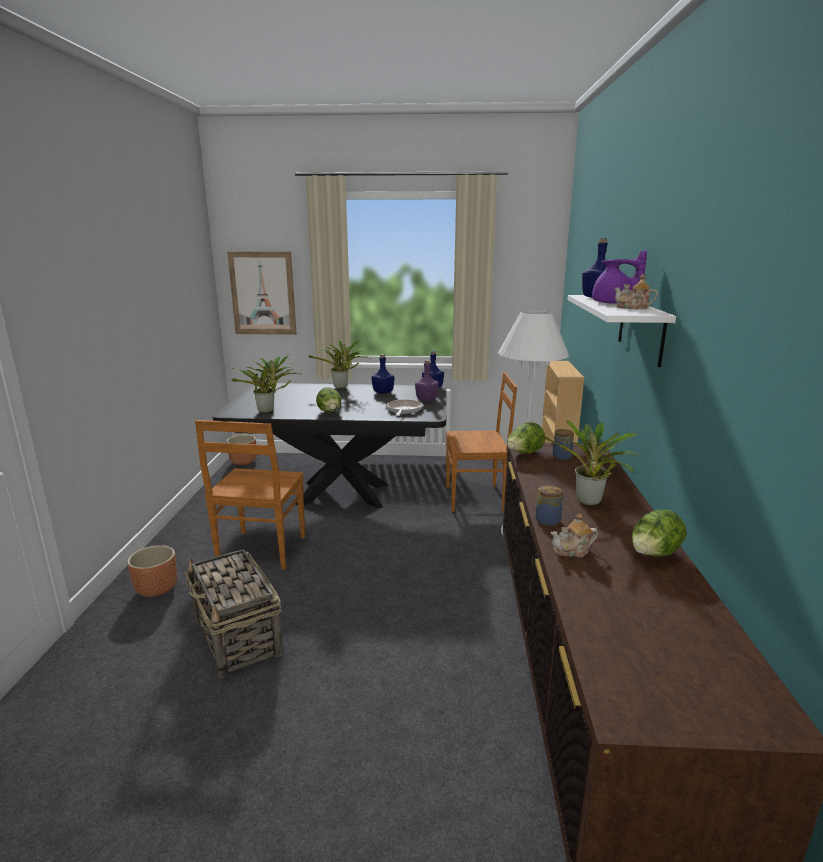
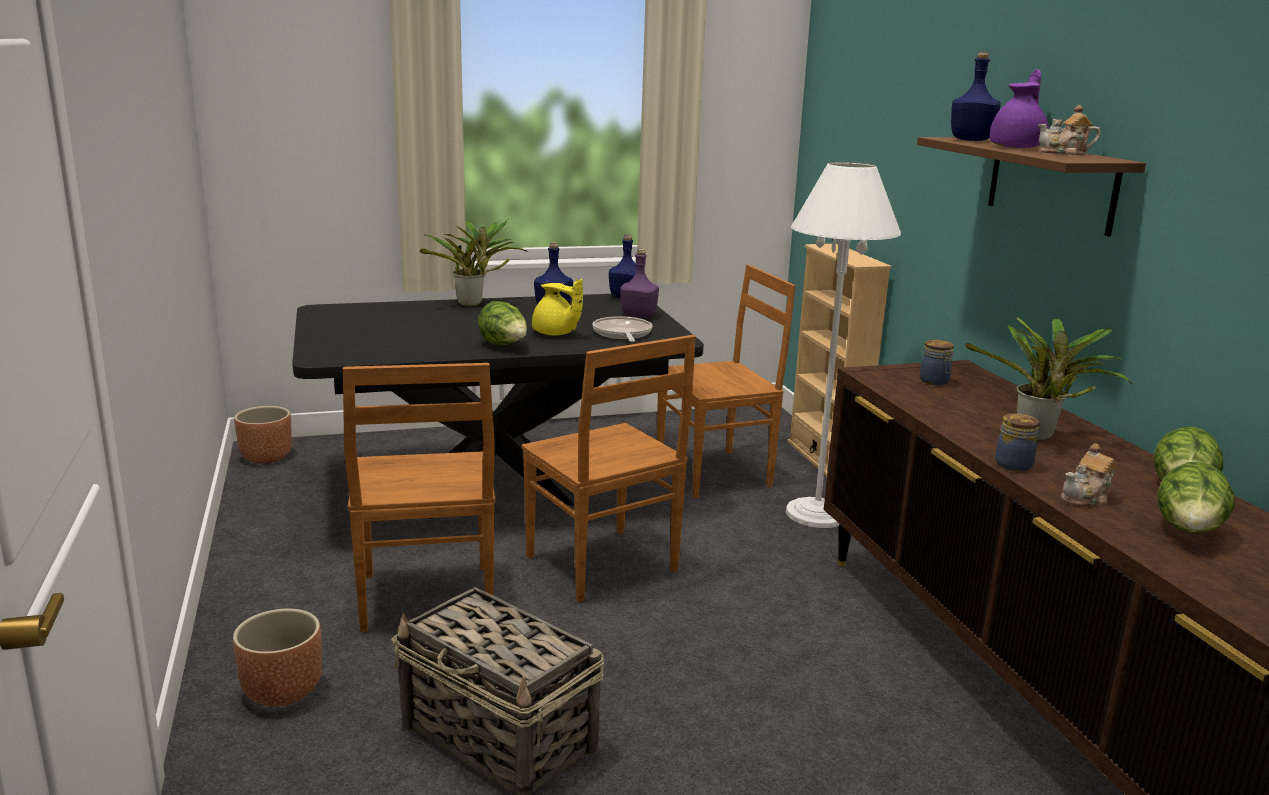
camera: 20 degrees left, 0 degrees up
picture [227,252,297,335] -> none
potted plant [232,355,302,413] -> none
lettuce [507,423,545,454] -> lettuce moved to [1157,462,1234,533]
white shelf [567,295,676,367] -> brown shelf [917,137,1146,237]
purple teapot [592,250,647,303] -> purple teapot turned 45 degrees counterclockwise [990,69,1049,148]
none -> brown chair [521,335,696,602]
none -> yellow teapot [532,279,583,335]

